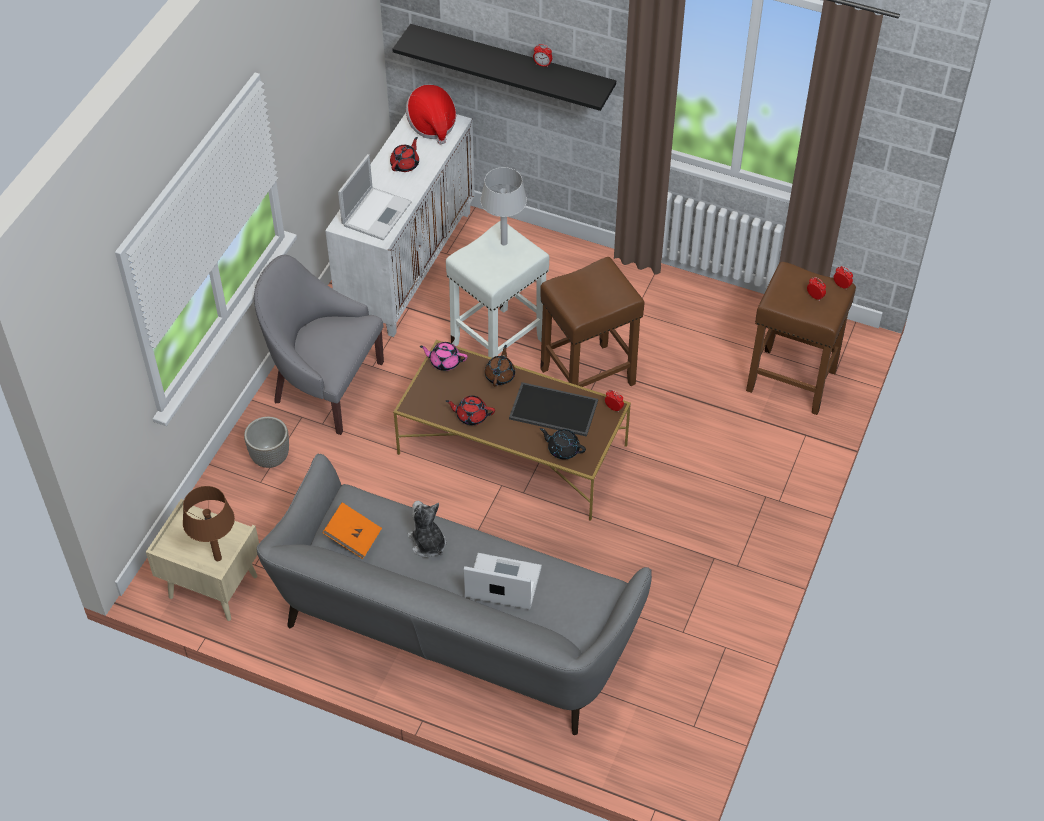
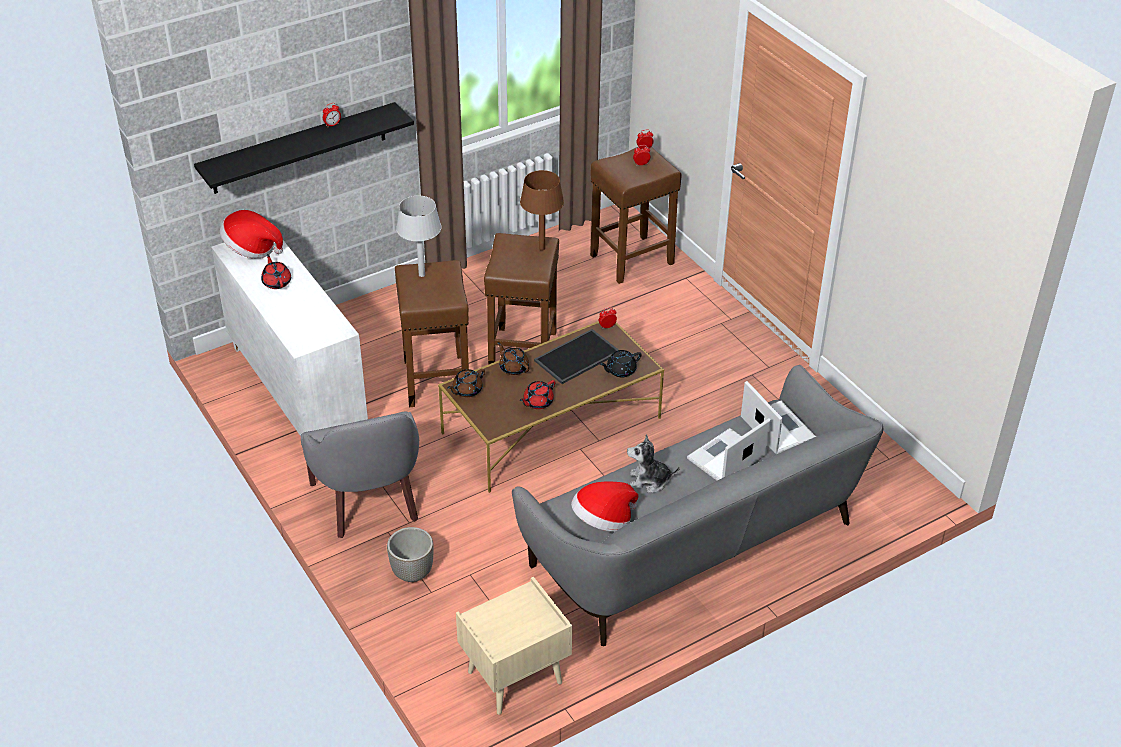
camera: 55 degrees left, 10 degrees down
brown table lamp [183,486,235,561] -> brown table lamp moved to [520,170,564,251]
grey armchair [254,255,384,435] -> grey armchair turned 75 degrees counterclockwise [301,412,419,538]
orange book [322,502,382,559] -> hat [571,482,638,532]
laptop [338,154,412,240] -> laptop moved to [741,381,816,454]
pink teapot [419,342,468,371] -> brown teapot [447,369,485,397]
white stool [446,221,549,358] -> brown stool [395,260,469,407]

